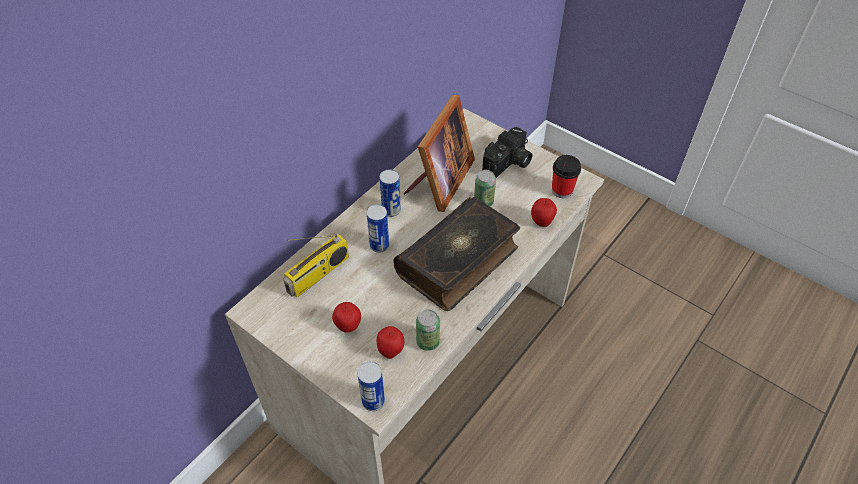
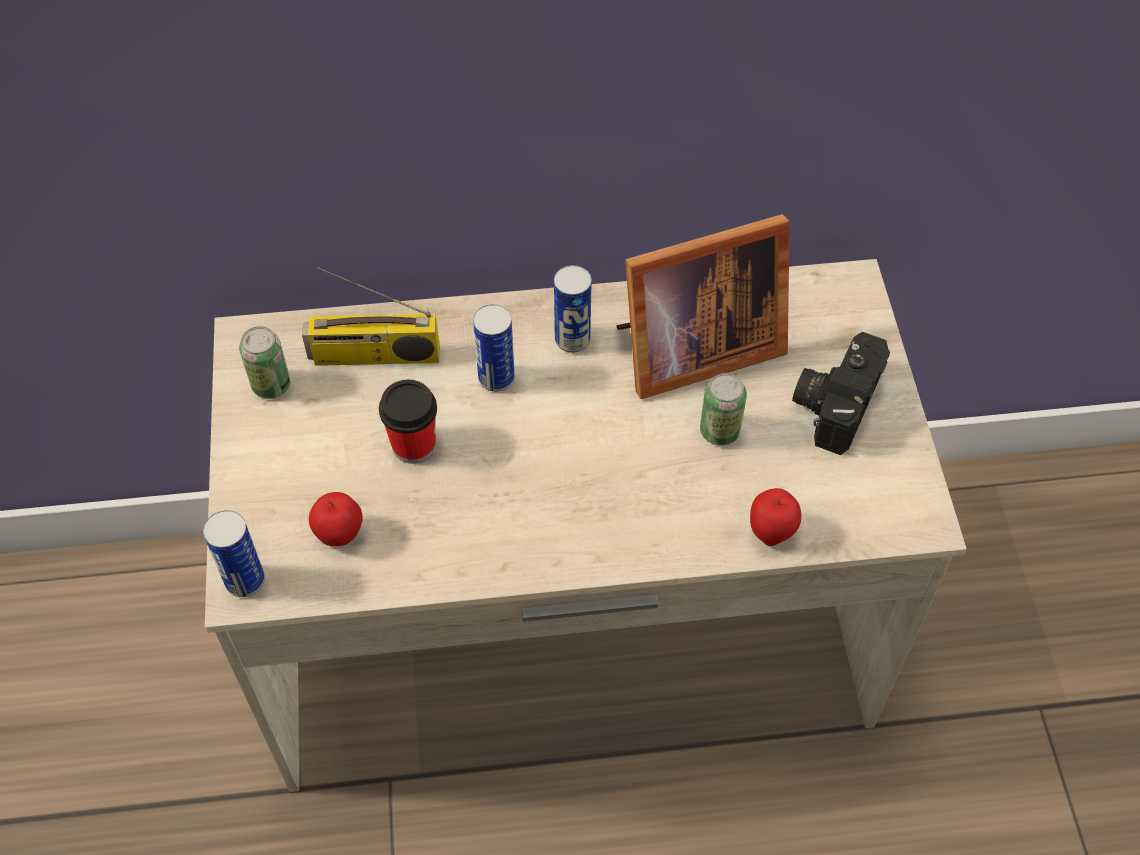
camera: 45 degrees right, 5 degrees up
apple [332,302,361,333] -> none
book [393,197,520,311] -> none
can [416,310,440,351] -> can moved to [239,326,291,399]
camera [482,127,532,178] -> camera turned 120 degrees clockwise [792,332,890,455]
cup [552,155,581,198] -> cup moved to [379,380,437,464]

